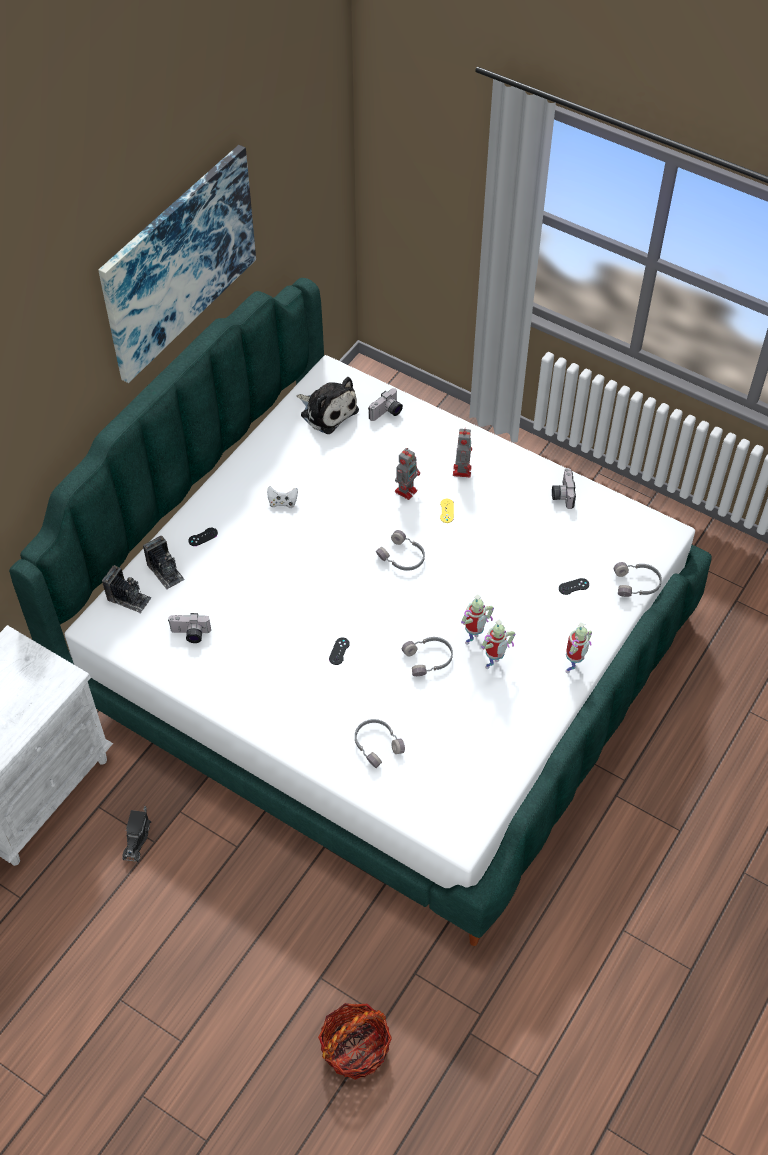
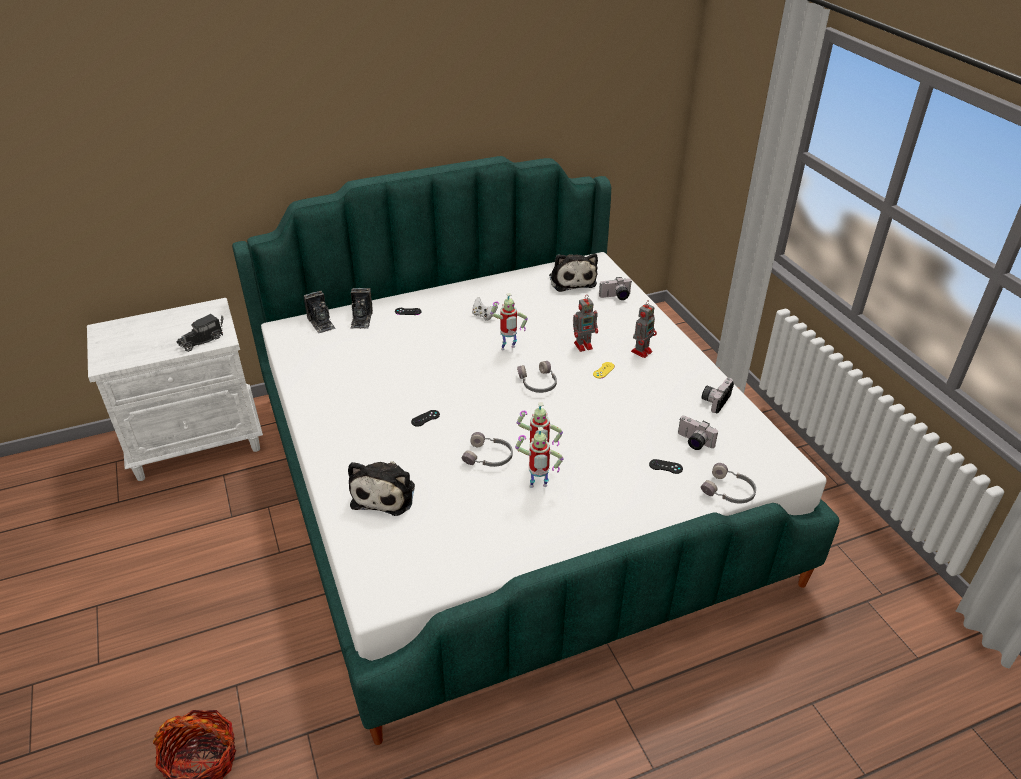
camera: 35 degrees right, 15 degrees down
picture [98,145,256,383] -> none
toy truck [122,806,151,862] -> toy truck moved to [176,314,224,352]
camera [168,613,211,643] -> camera moved to [678,416,718,450]
grey headphones [355,719,405,768] -> plush toy [348,461,415,516]
toy robot [565,622,592,673] -> toy robot moved to [490,293,528,350]

